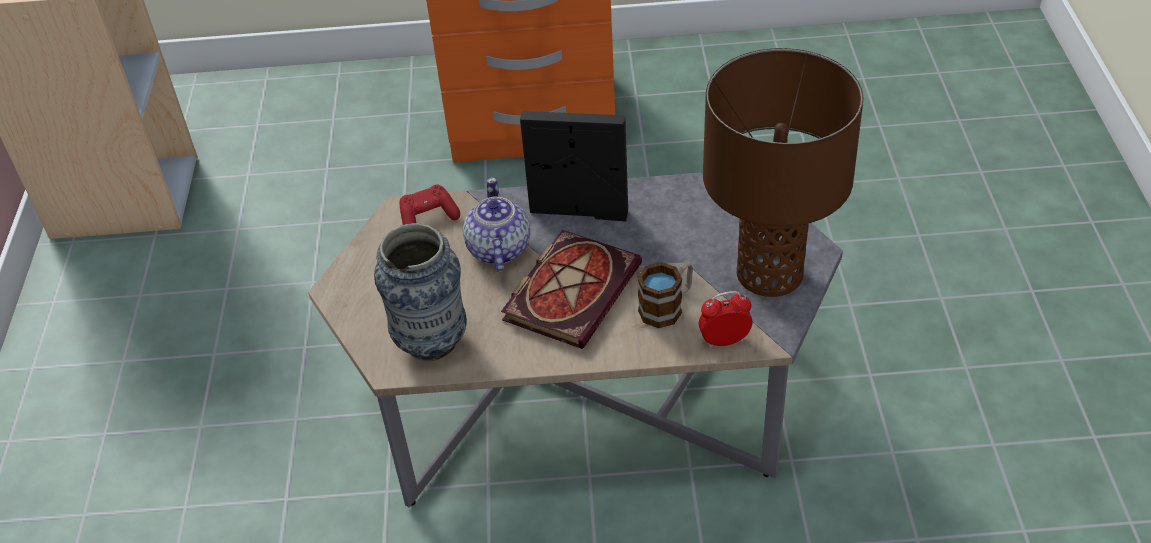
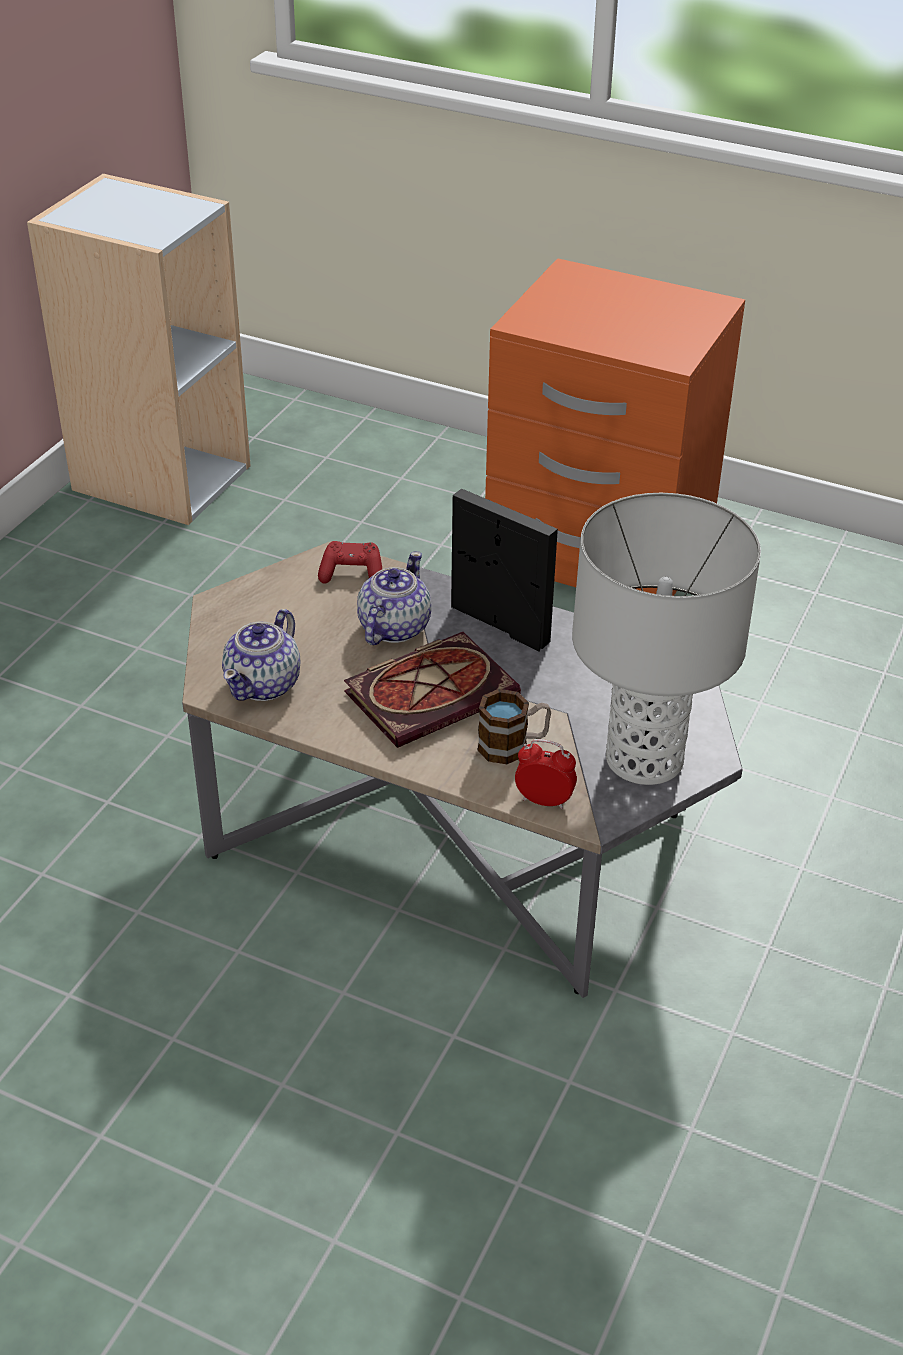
camera: 25 degrees right, 5 degrees down
vase [374,223,467,361] -> teapot [222,609,300,701]
brown table lamp [703,48,863,297] -> white table lamp [572,493,761,785]

